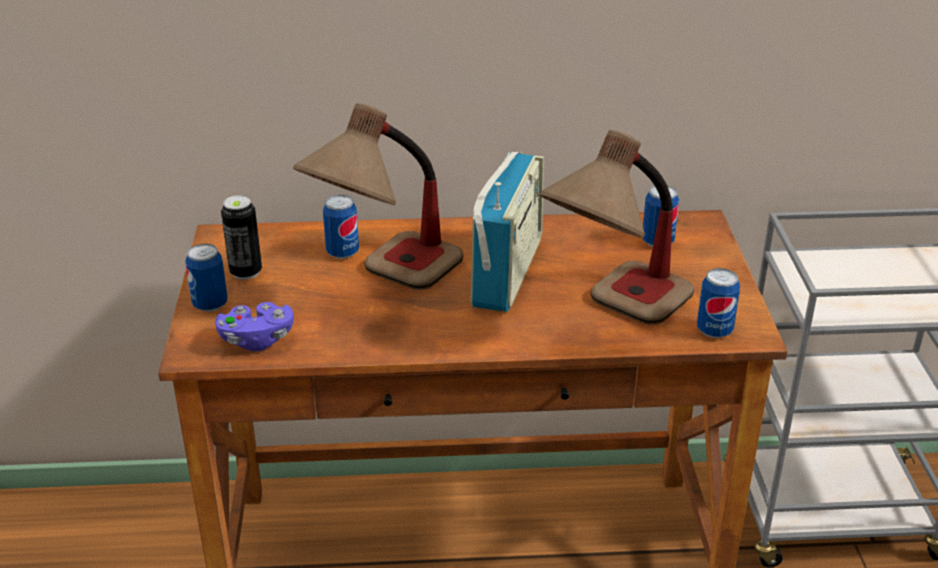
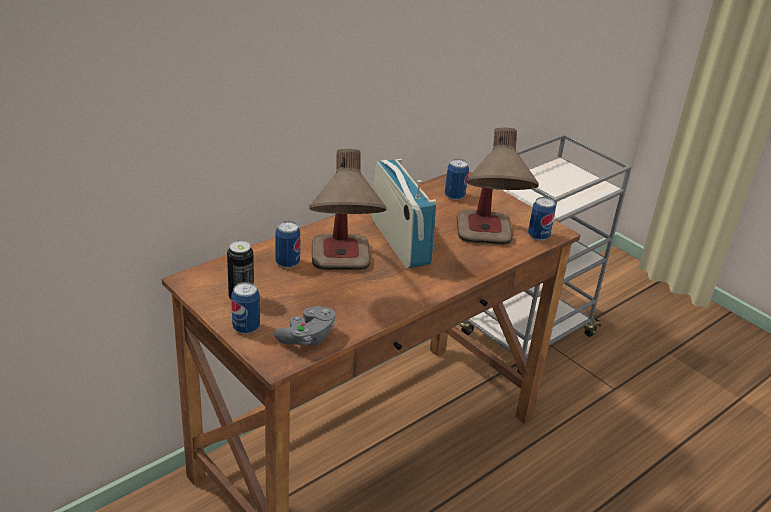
camera: 40 degrees left, 0 degrees up
purple game controller [215,302,294,351] -> grey game controller [274,306,336,346]

